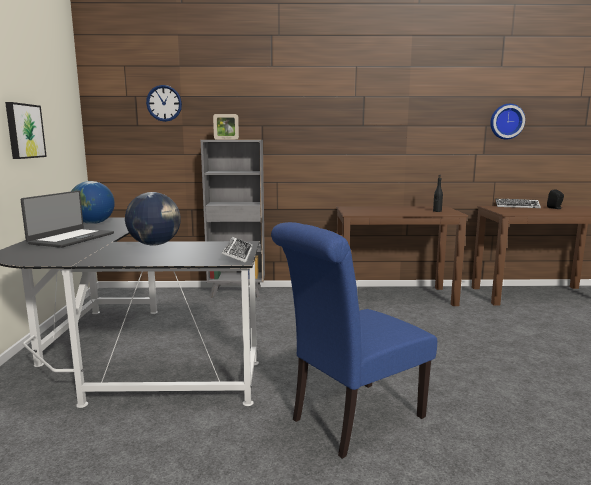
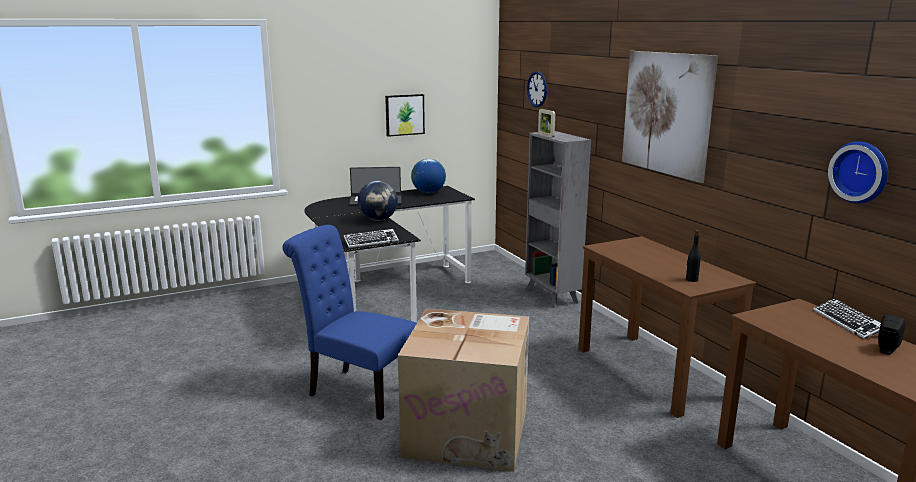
camera: 65 degrees right, 5 degrees up
none -> cardboard box [398,308,529,472]
none -> picture [622,51,718,183]

